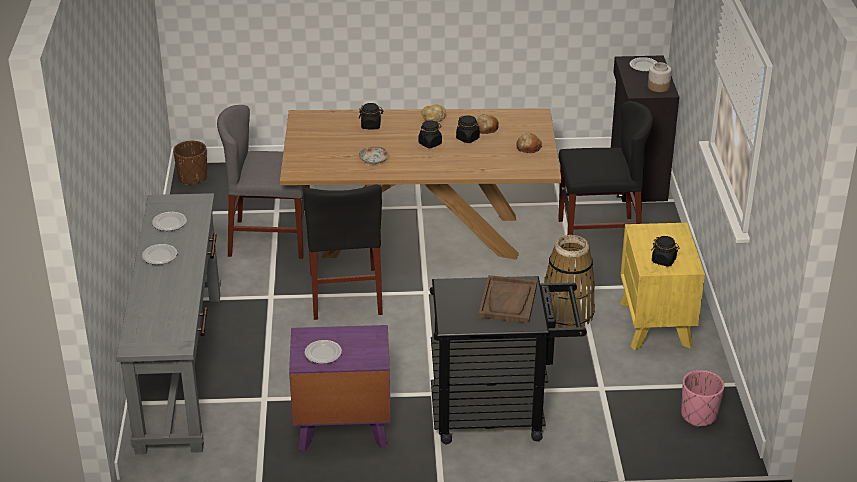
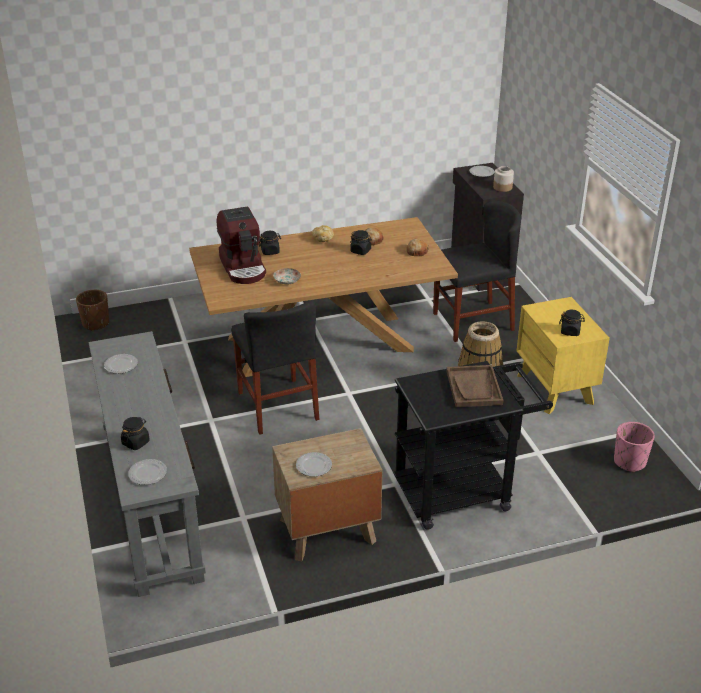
camera: 15 degrees left, 0 degrees up
plate [142,244,177,265] -> plate moved to [128,459,167,485]
grey chair [217,105,310,259] -> none
purple nightstand [289,325,391,451] -> brown nightstand [272,428,383,561]
black jar [418,120,442,148] -> black jar moved to [121,417,150,450]
none -> coffee machine [217,207,266,284]

